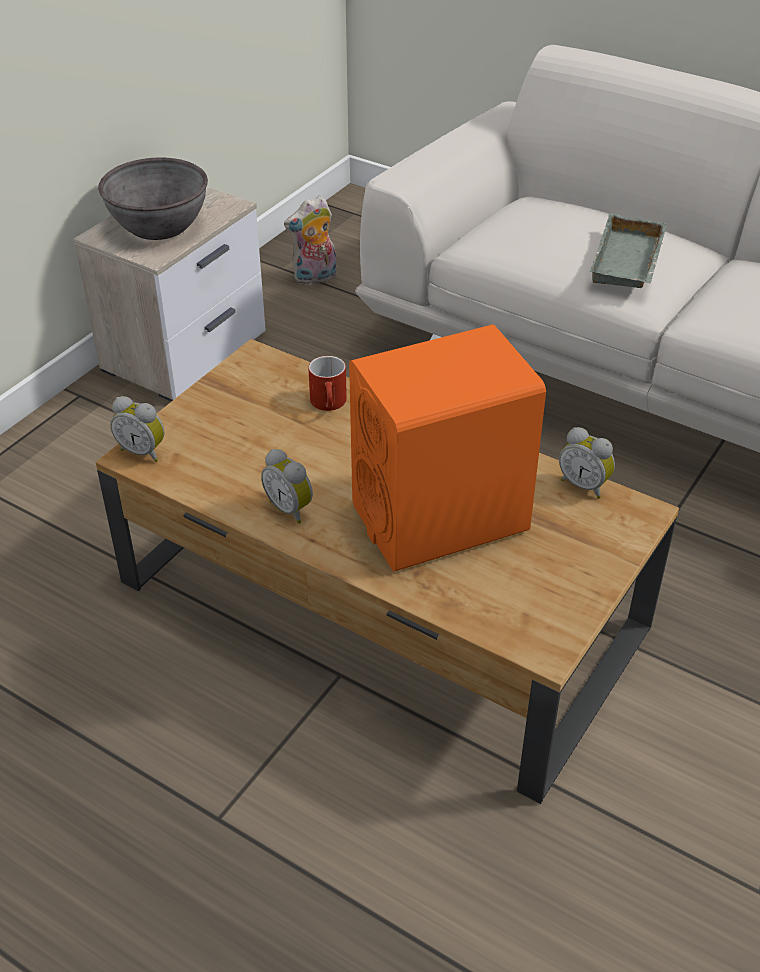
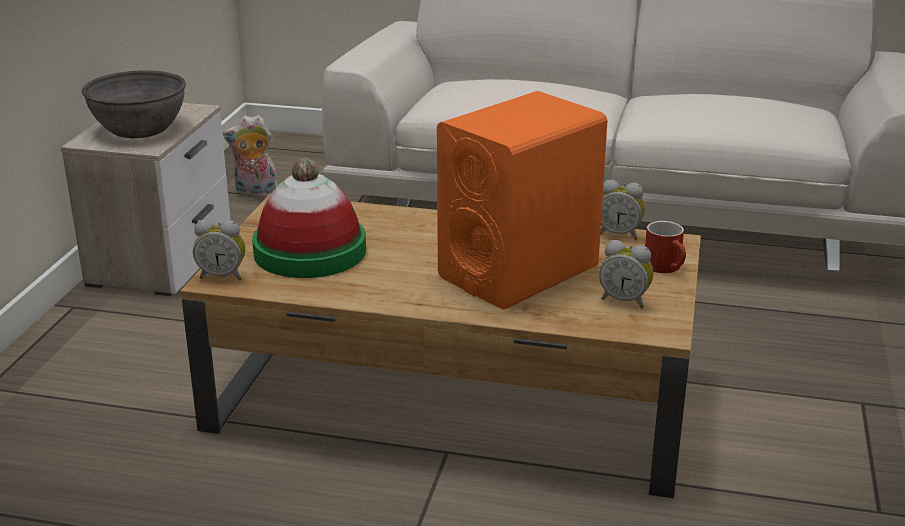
camera: 20 degrees left, 15 degrees down
alarm clock [261,449,313,524] -> alarm clock moved to [599,240,653,309]
plush toy [284,196,336,286] -> plush toy turned 45 degrees clockwise [223,115,278,197]
red mug [308,356,347,411] -> red mug moved to [645,221,686,273]
grey tray [590,213,667,288] -> none
none -> hat [252,158,366,278]

